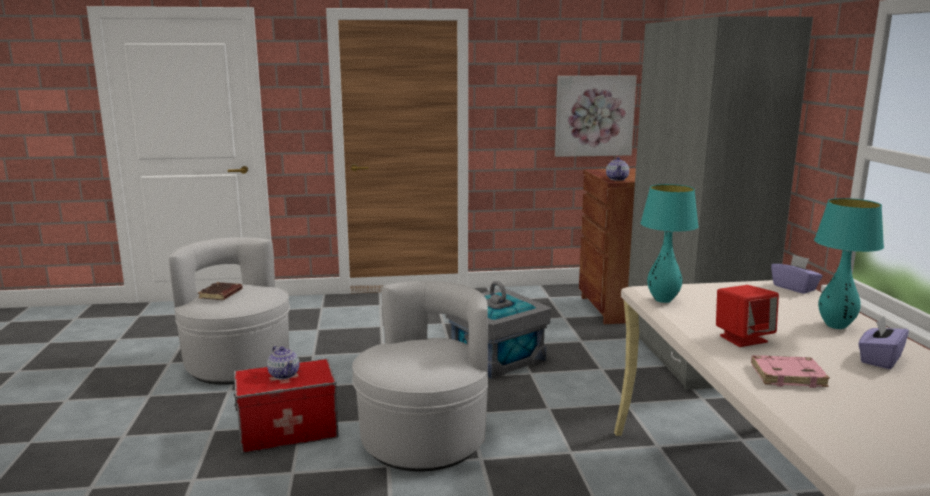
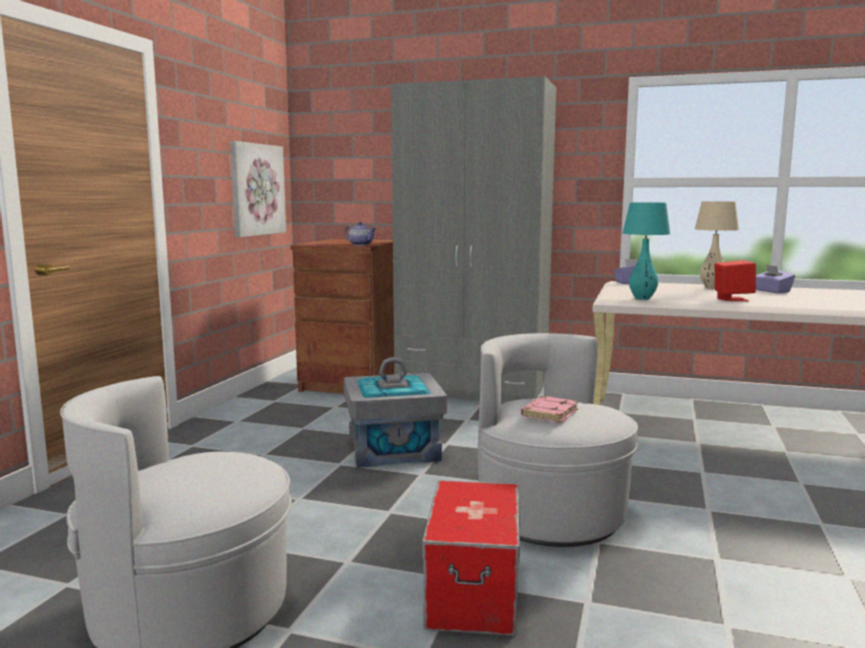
camera: 65 degrees left, 5 degrees down
brown book [198,282,242,300] -> none
teapot [267,346,300,379] -> none
pink book [751,355,830,388] -> pink book moved to [521,396,578,423]
turquoise table lamp [814,198,884,329] -> beige table lamp [695,201,739,289]

